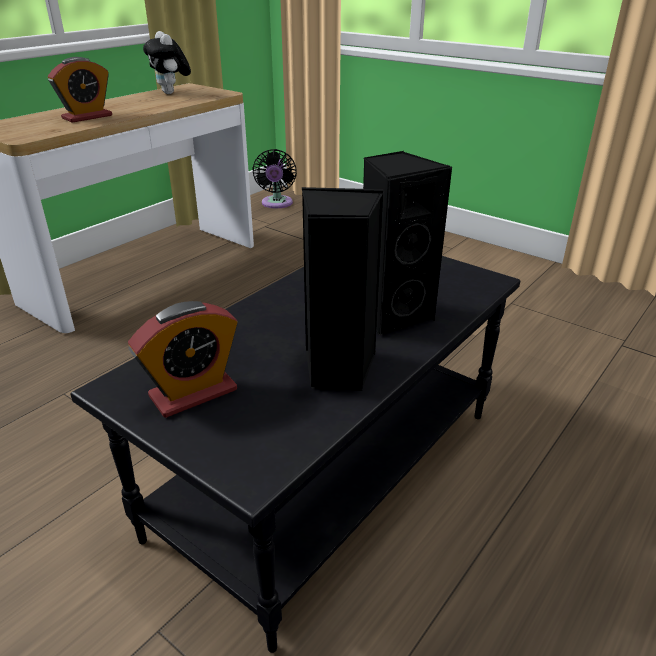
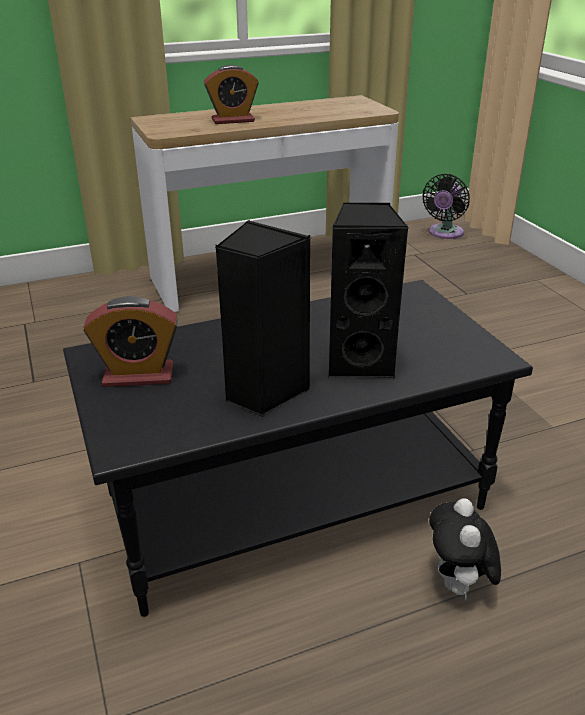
camera: 30 degrees right, 0 degrees up
plush toy [143,31,191,94] -> plush toy moved to [429,498,501,600]

